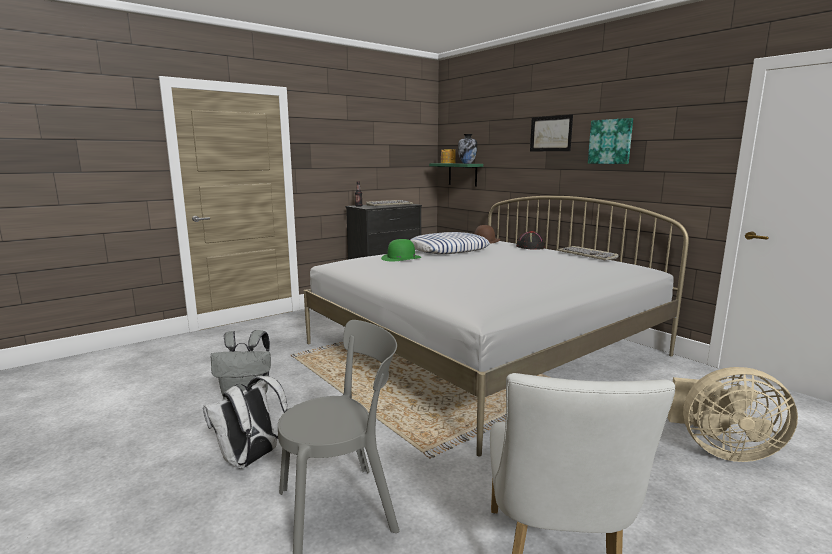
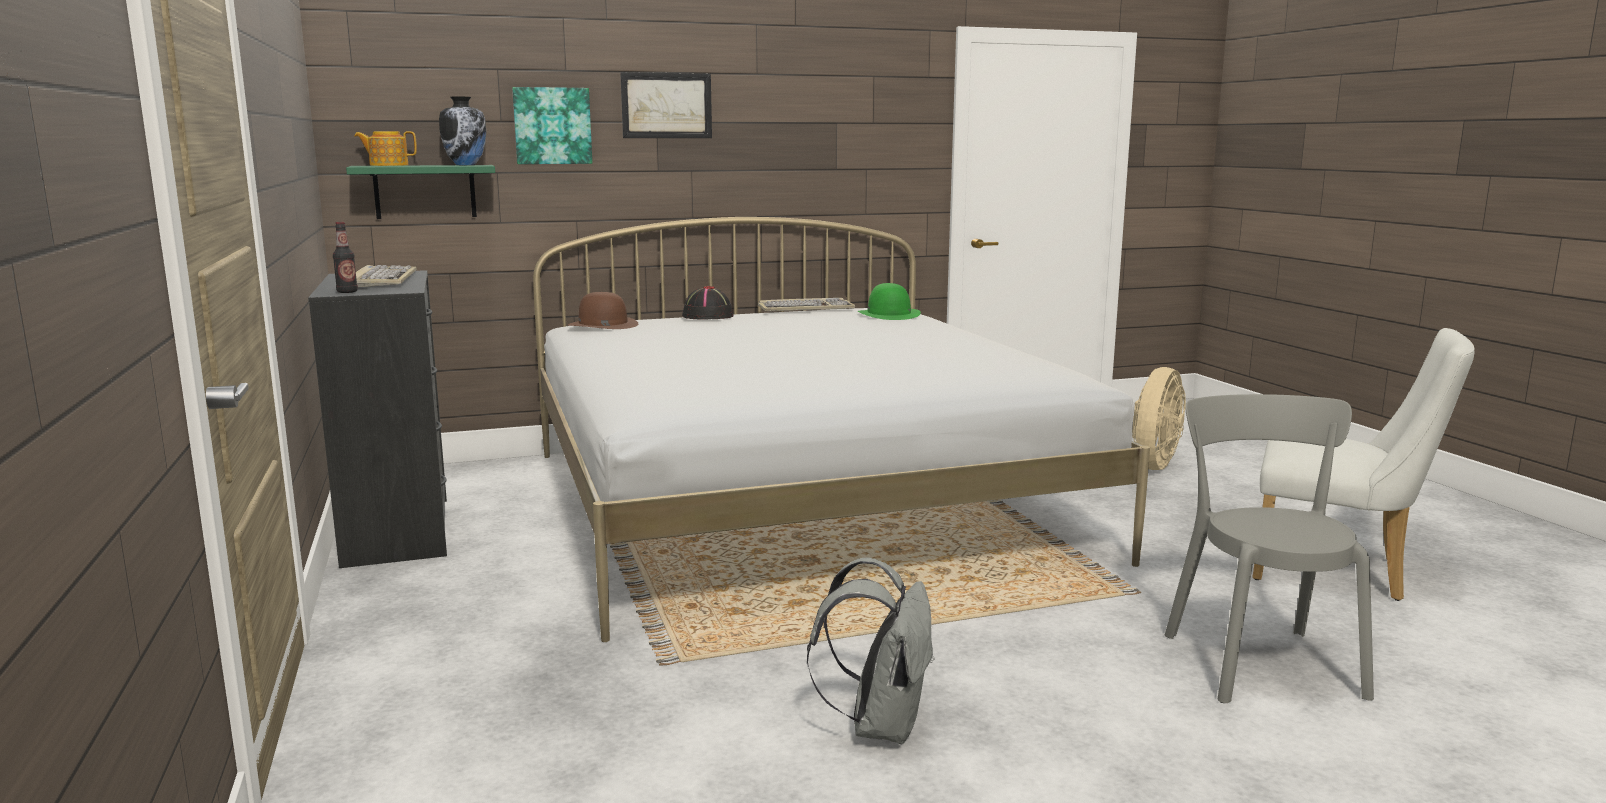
camera: 70 degrees left, 0 degrees up
white backpack [203,376,288,469] -> none
green hat [381,239,421,261] -> green hat moved to [858,283,921,320]
pillow [410,232,490,254] -> none
picture [588,118,633,164] -> picture moved to [512,87,592,164]

